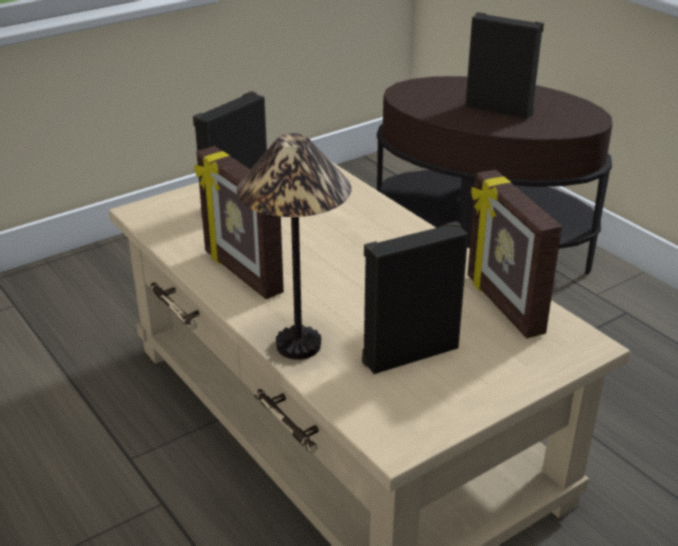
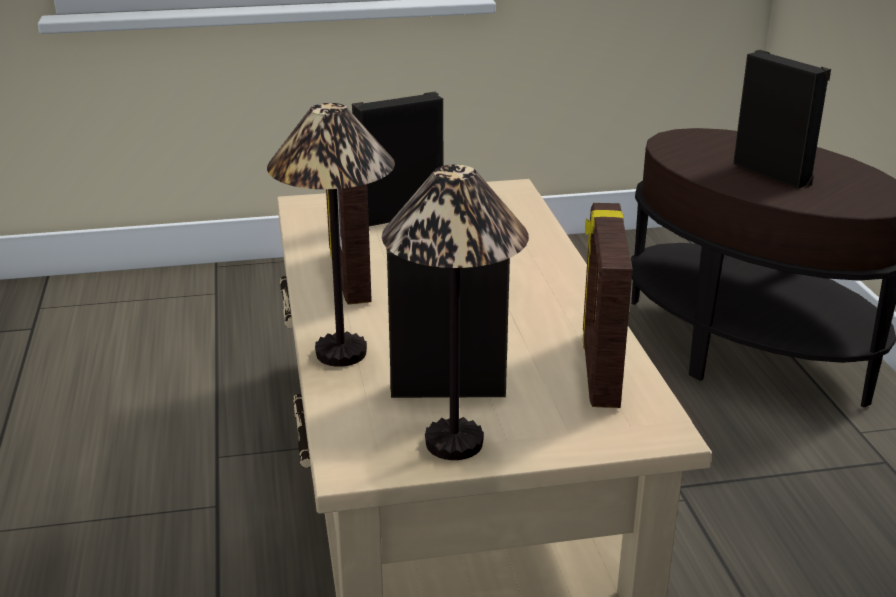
camera: 25 degrees right, 5 degrees down
none -> table lamp [382,165,529,460]

